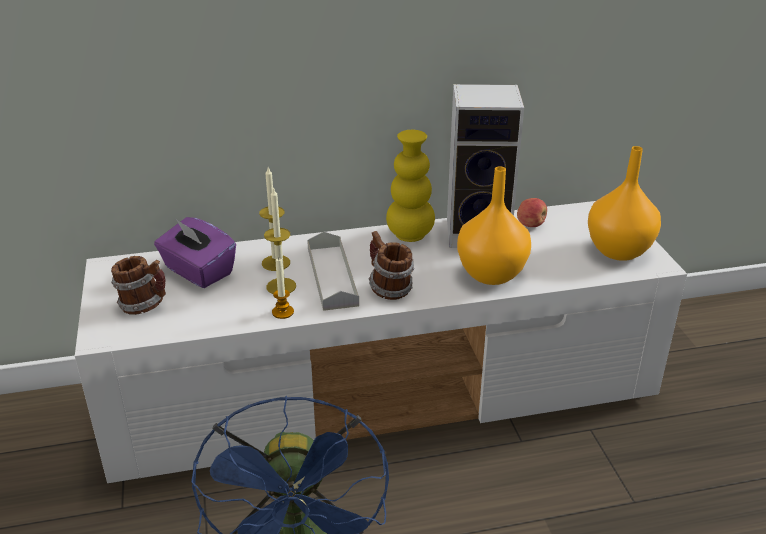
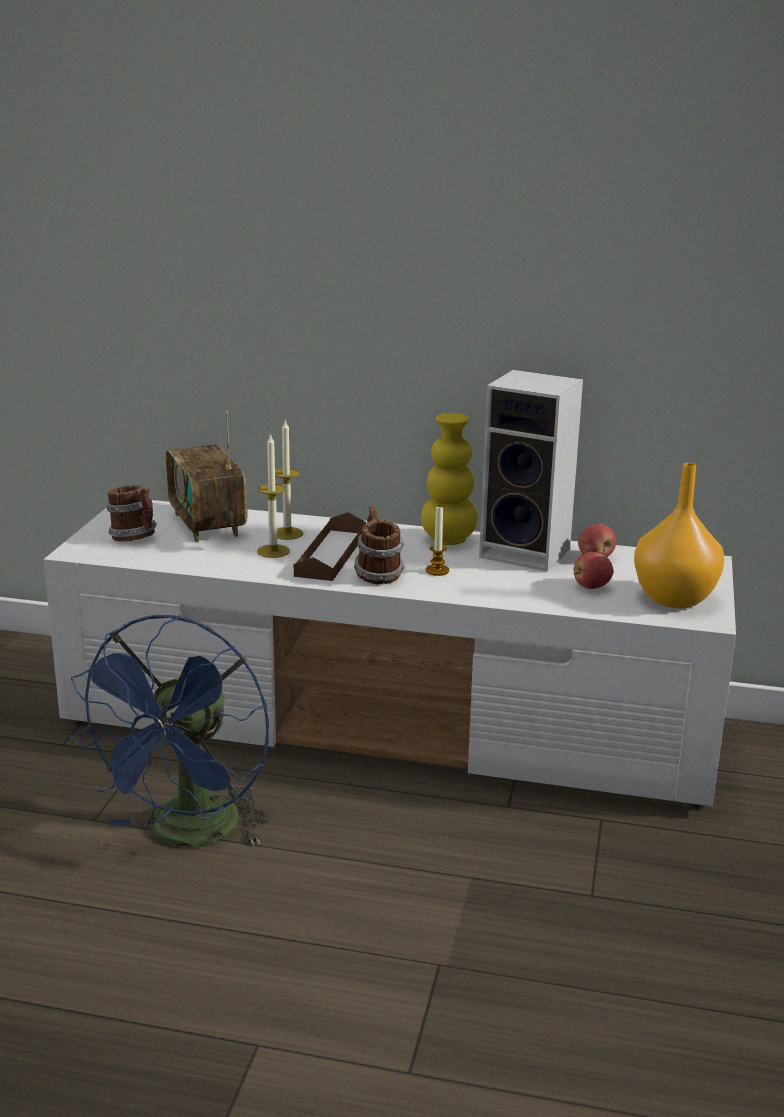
camera: 25 degrees right, 10 degrees down
purple tissue box [154,217,236,288] -> radio [166,411,247,543]
candle [272,258,294,319] -> candle moved to [426,505,449,576]
grey tray [307,232,359,311] -> brown tray [294,512,366,581]
orange vase [457,166,531,285] -> none
none -> apple [574,552,613,589]

